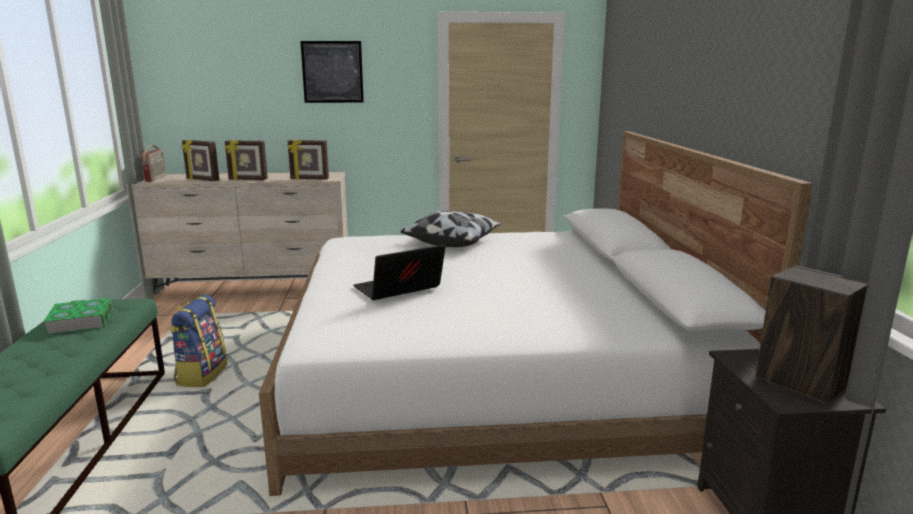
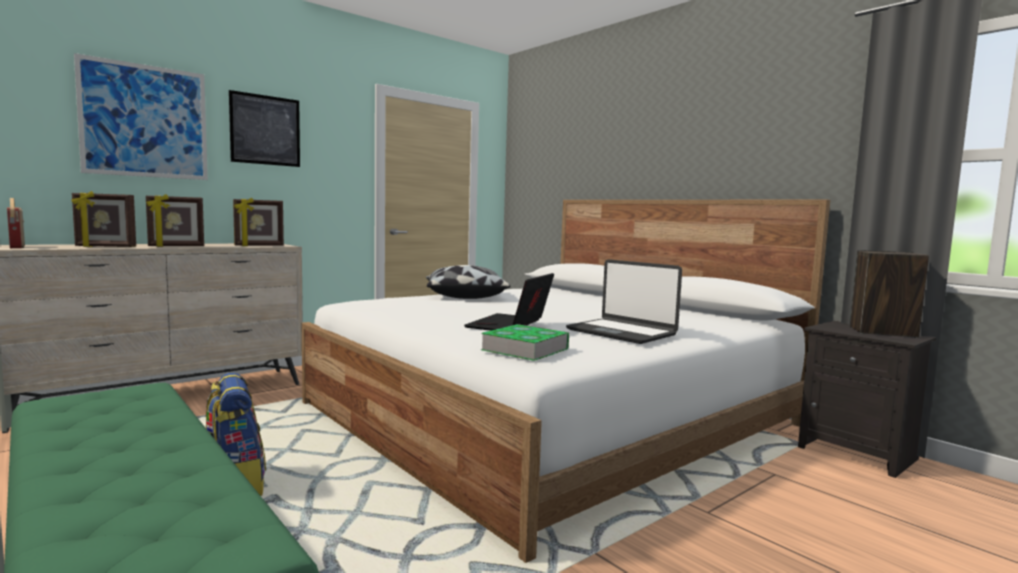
camera: 35 degrees left, 10 degrees down
book [43,298,113,335] -> book moved to [481,324,569,361]
none -> picture [74,53,208,180]
none -> laptop [566,259,682,344]

